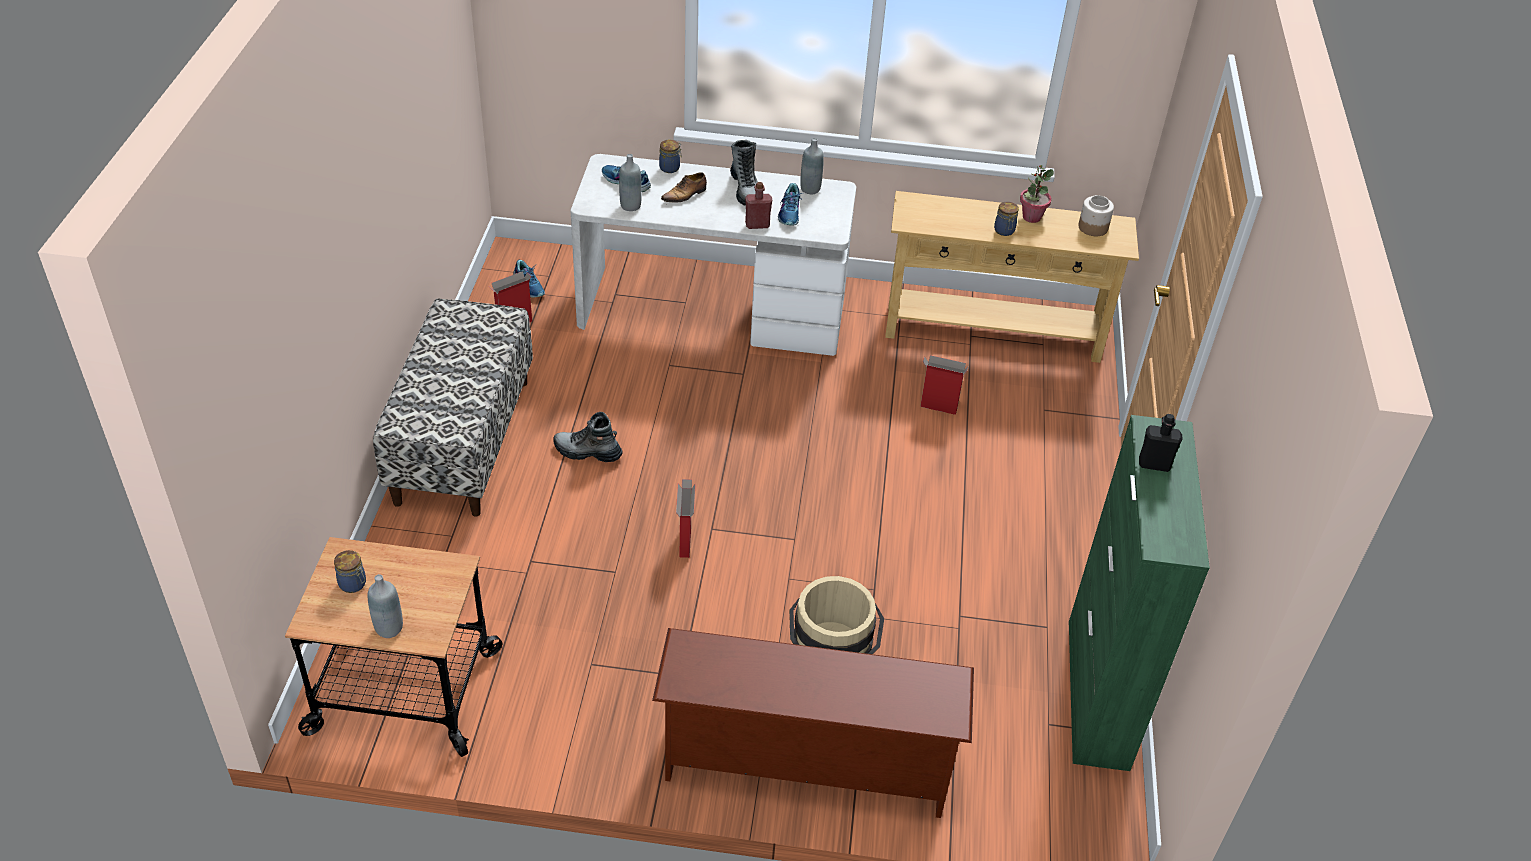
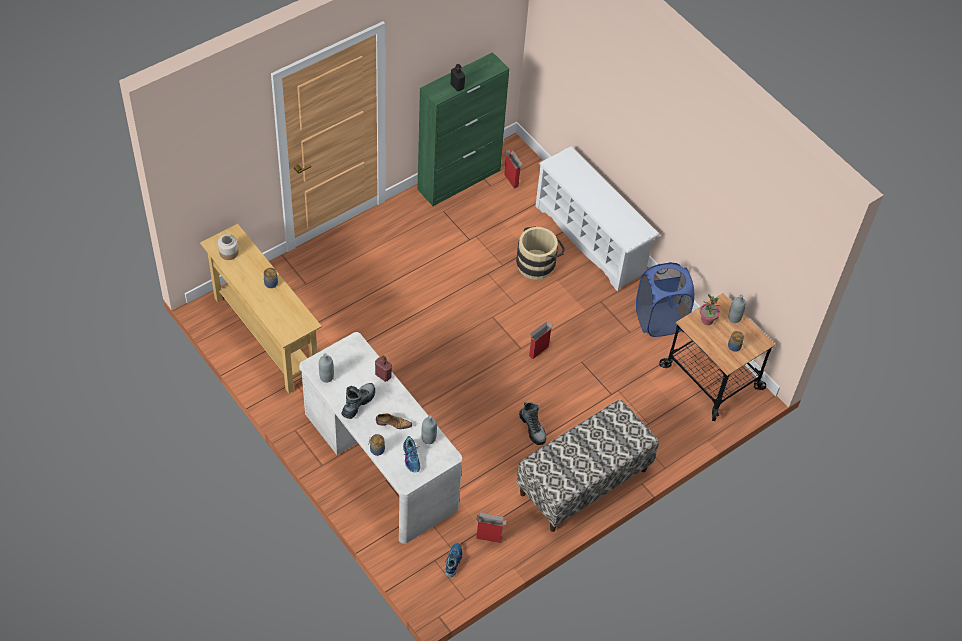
camera: 135 degrees left, 10 degrees up
brown shoe rack [652,628,974,818] -> white shoe rack [536,146,659,291]
shoe [778,183,802,226] -> none
cardboard box [920,355,968,415] -> cardboard box moved to [504,150,522,188]
potted plant [1020,165,1054,223] -> potted plant moved to [700,294,720,325]
none -> blue laundry basket [636,262,694,337]

